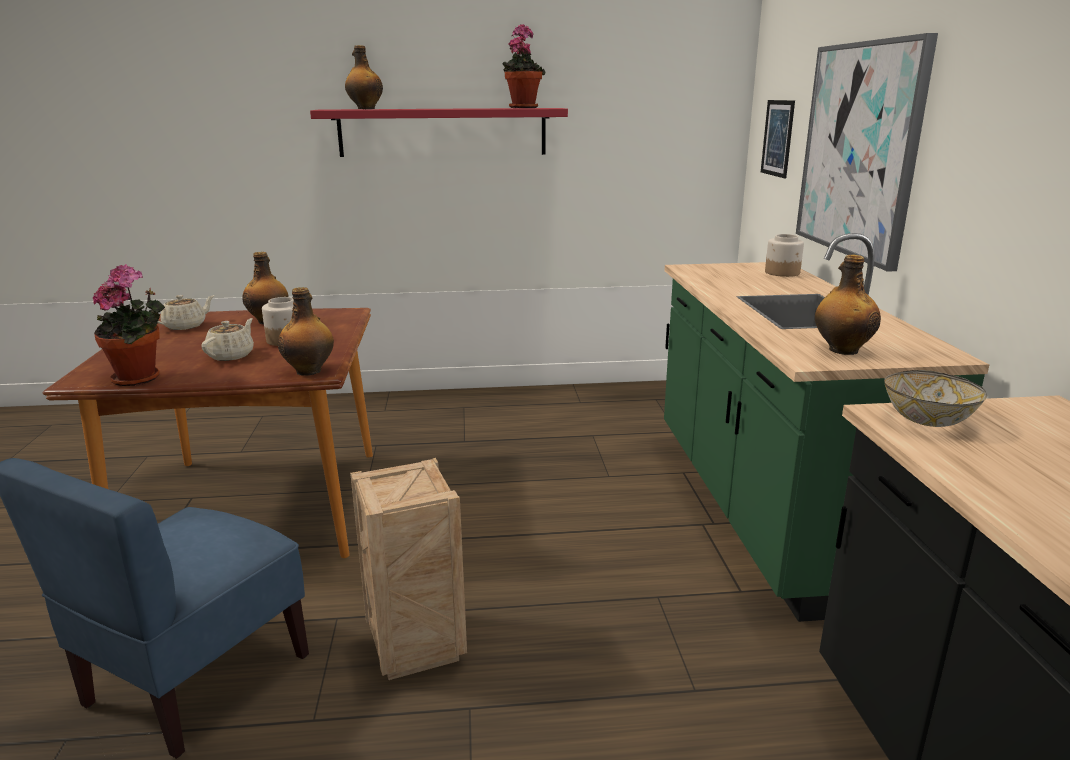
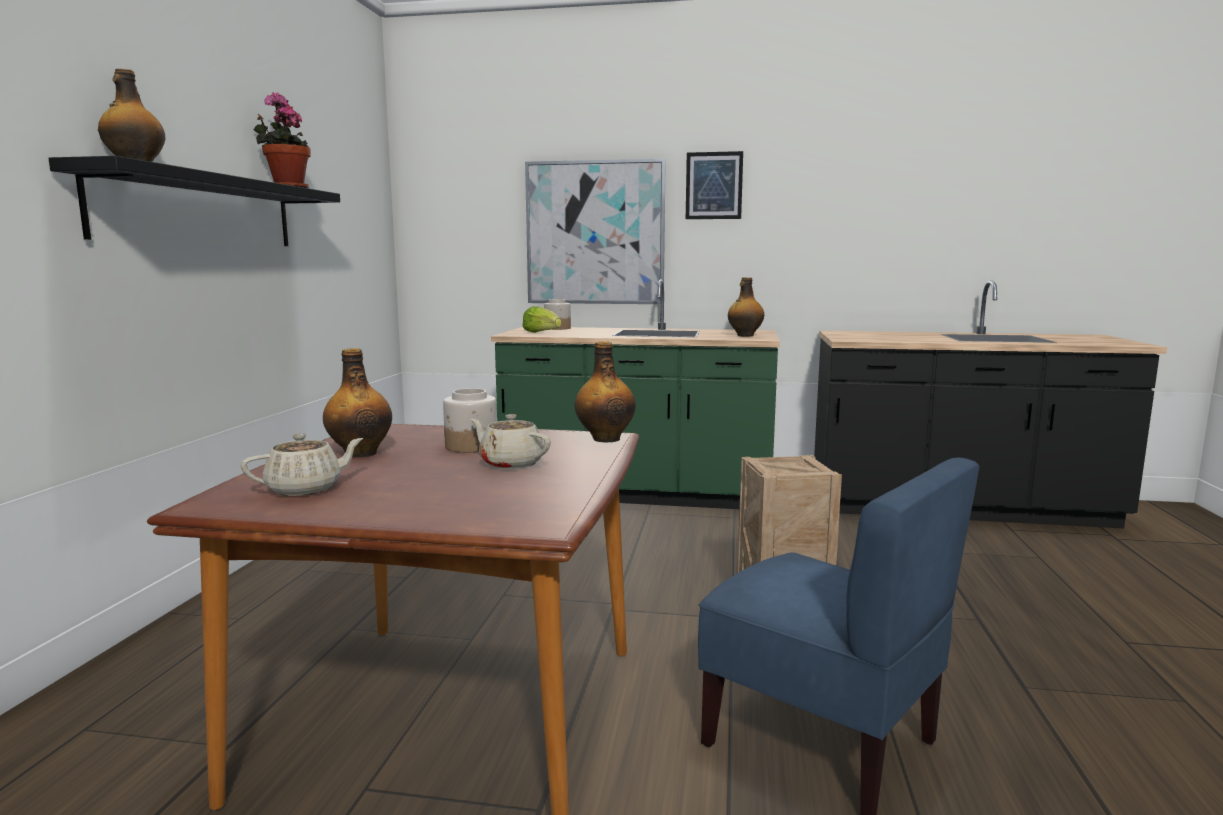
camera: 75 degrees left, 10 degrees down
potted plant [93,264,165,386] -> none
beige teapot [158,295,215,330] -> beige teapot turned 90 degrees clockwise [241,433,364,496]
red shelf [310,108,568,157] -> black shelf [48,156,340,246]
picture [761,100,795,178] -> picture moved to [686,151,743,219]
bowl [884,370,987,427] -> none
none -> lettuce [523,306,561,333]

